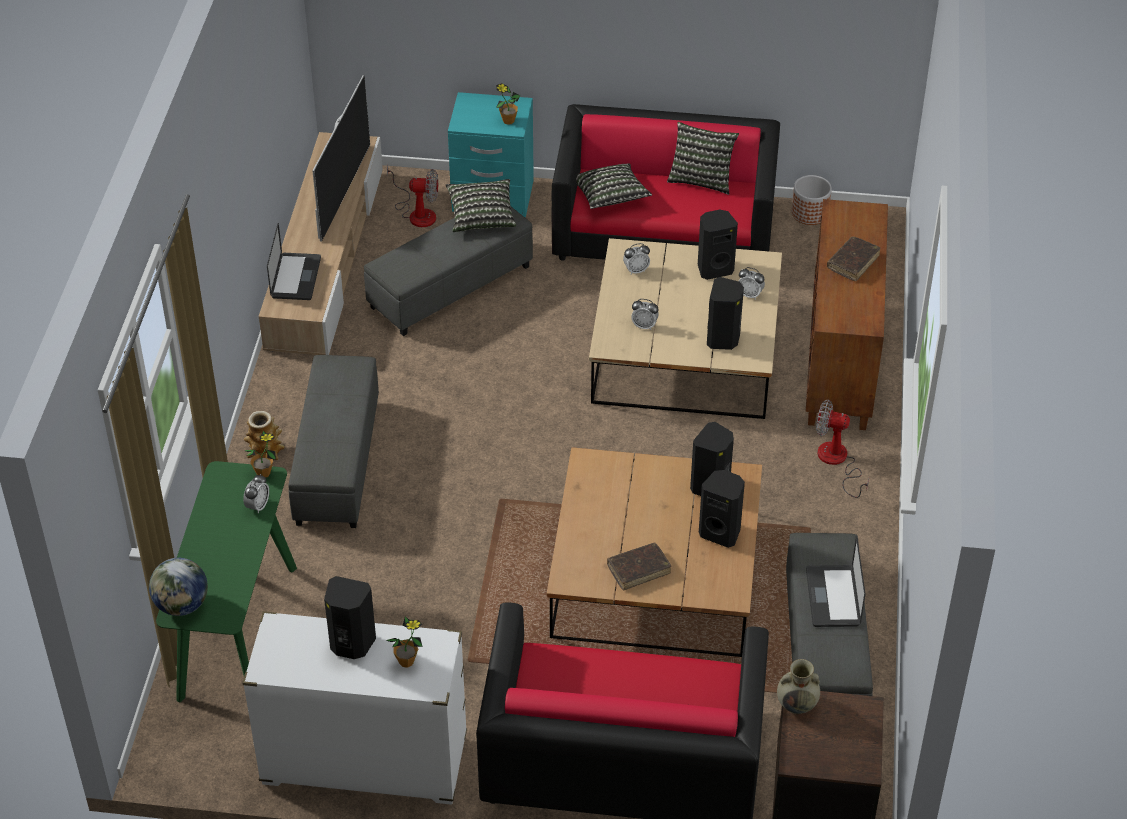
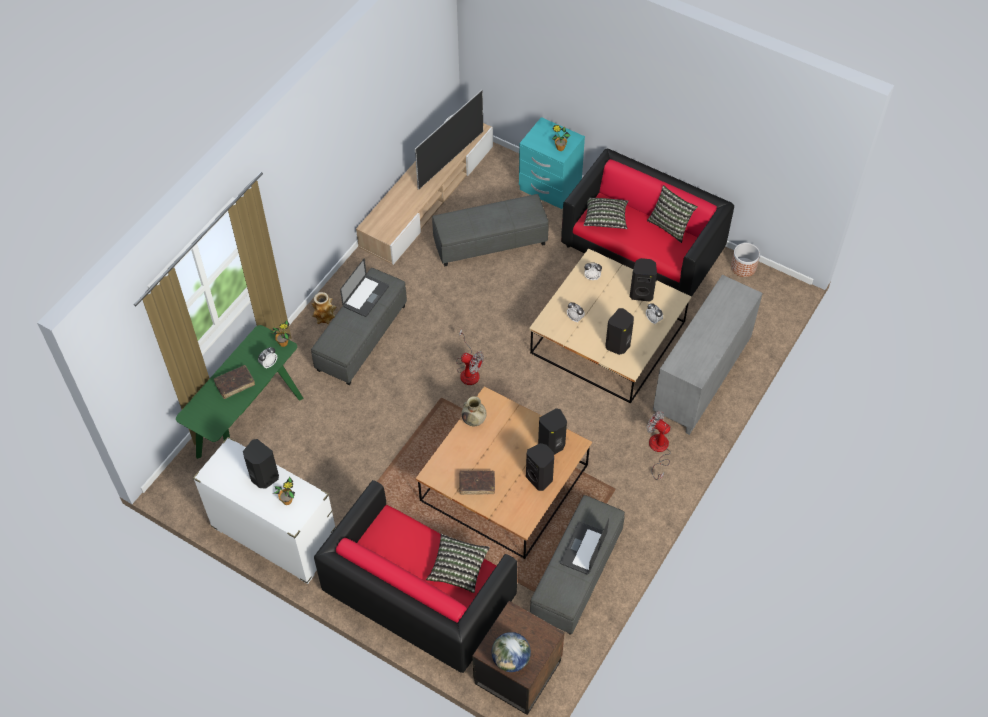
camera: 25 degrees right, 10 degrees up
globe [149,558,208,616] -> globe moved to [492,632,531,672]
laptop [267,223,321,300] -> laptop moved to [340,258,389,317]
fan [387,164,438,227] -> fan moved to [456,329,484,385]
pillow [446,179,516,232] -> pillow moved to [426,534,490,593]
beige vase [777,659,820,714] -> beige vase moved to [462,396,487,426]
brown cabinet [805,199,888,430] -> grey cabinet [653,275,763,435]
brown book [827,236,881,281] -> brown book moved to [214,365,255,399]

